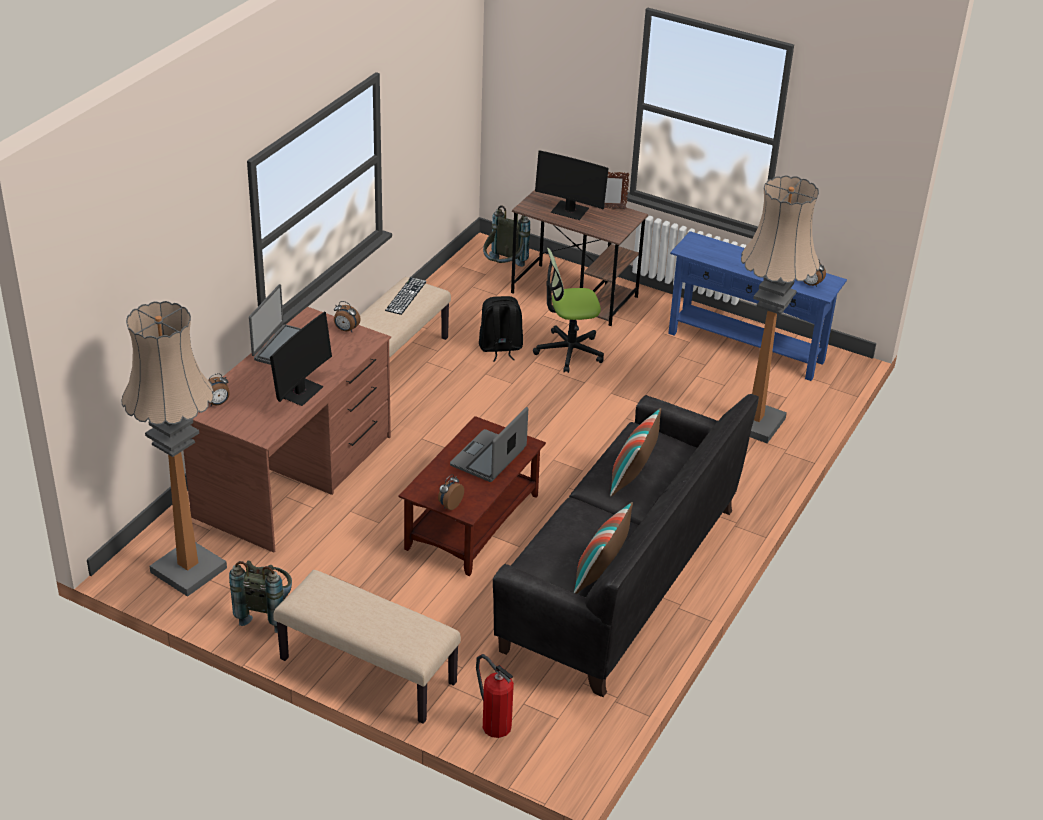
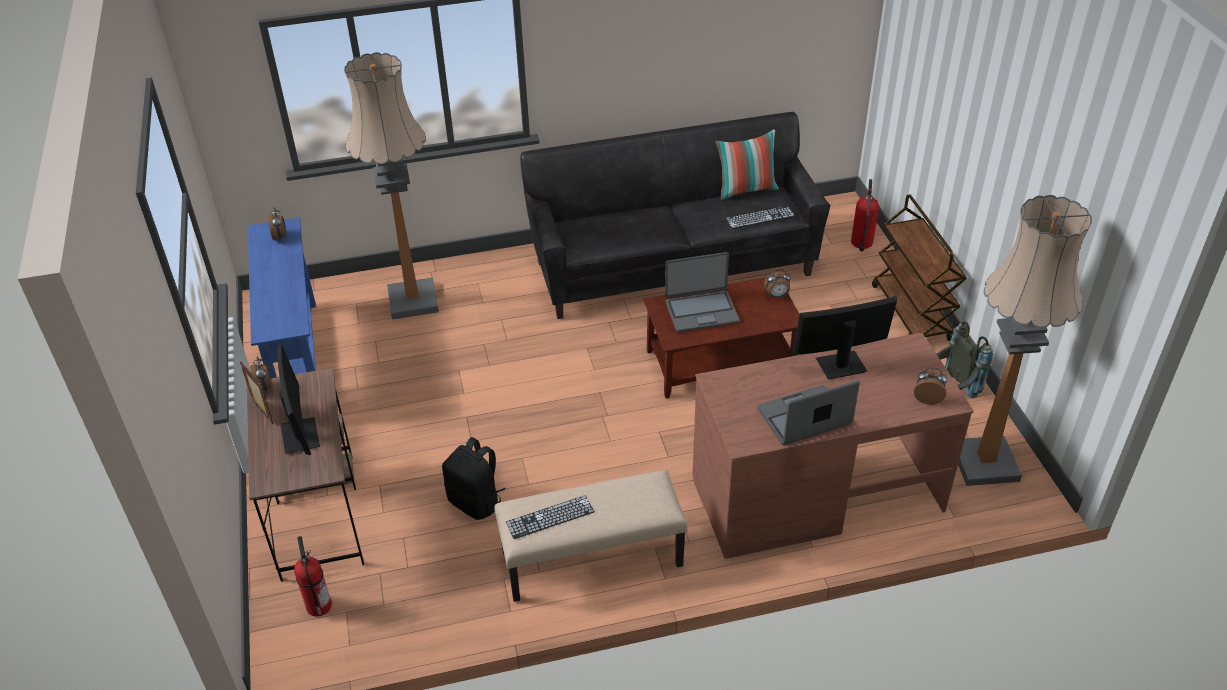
camera: 130 degrees left, 5 degrees up
beige bench [273,570,461,724] -> brown cart [872,194,967,341]
alarm clock [334,301,360,332] -> alarm clock moved to [250,357,272,393]
grey backpack [483,205,530,267] -> fire extinguisher [294,536,332,617]
office chair [533,248,604,373] -> none
pillow [610,408,661,496] -> none
none -> keyboard [725,206,795,229]

